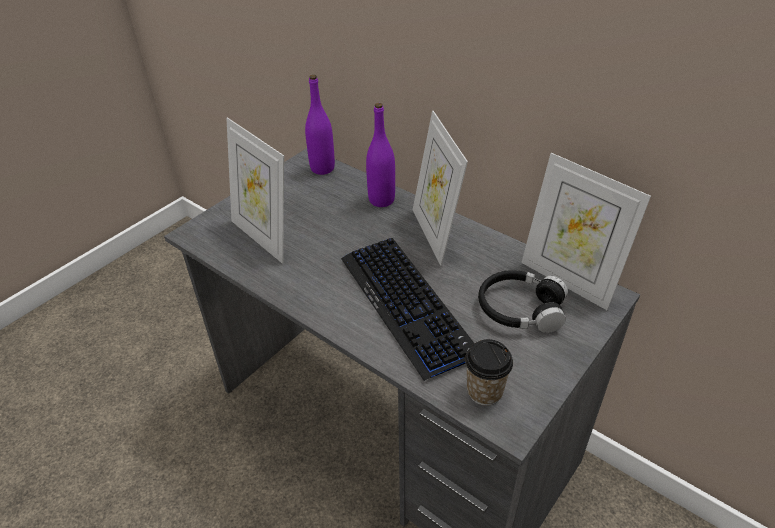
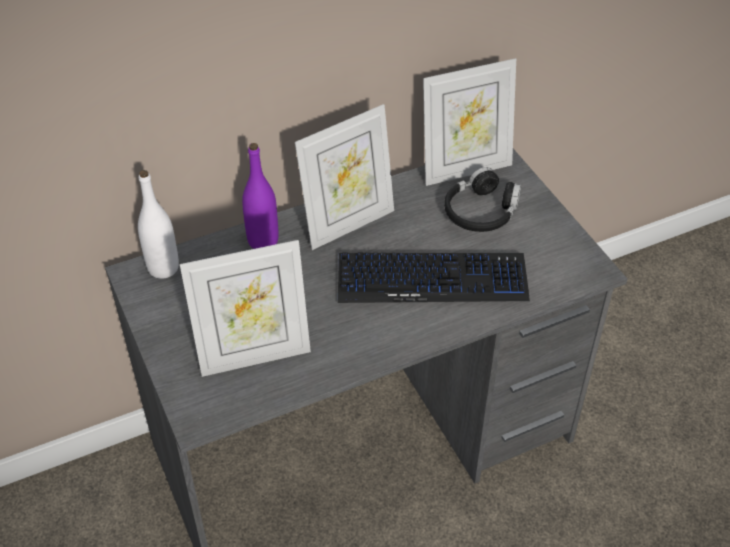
camera: 65 degrees left, 5 degrees up
purple bottle [305,75,335,175] -> white bottle [138,170,179,279]
picture frame [413,111,468,266] -> picture frame turned 45 degrees counterclockwise [295,104,394,250]
cup [465,339,513,406] -> none

